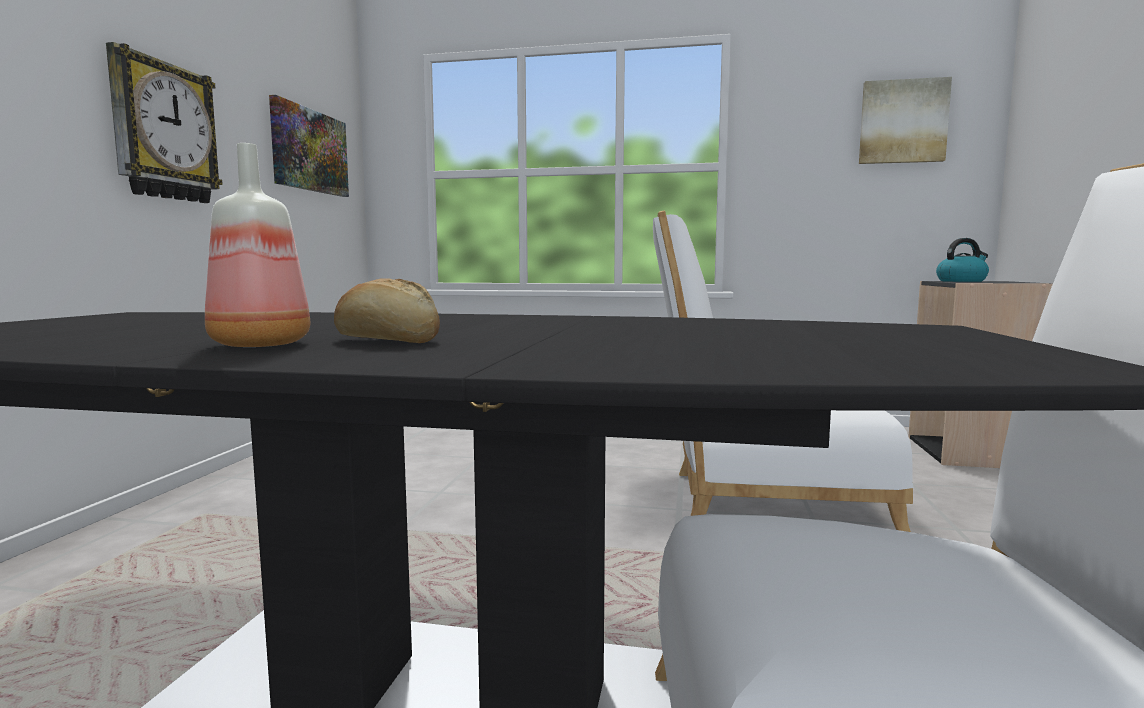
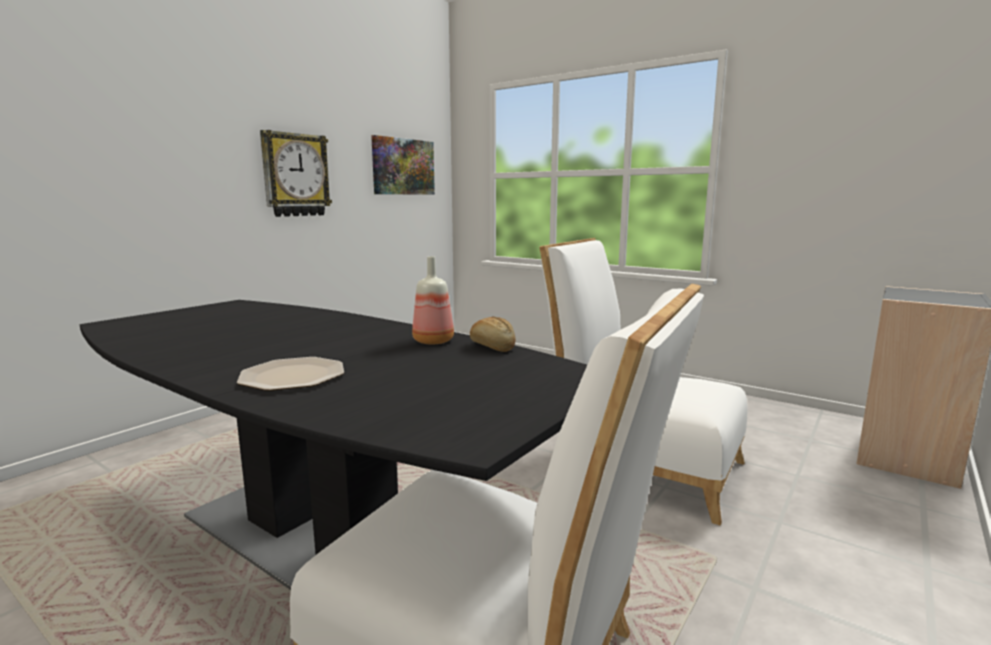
camera: 25 degrees right, 5 degrees up
bottle [205,143,310,347] -> bottle moved to [412,256,454,344]
bread [334,278,440,343] -> bread moved to [470,316,516,352]
picture [859,77,952,164] -> none
kettle [936,238,989,282] -> none
none -> plate [237,357,344,391]

